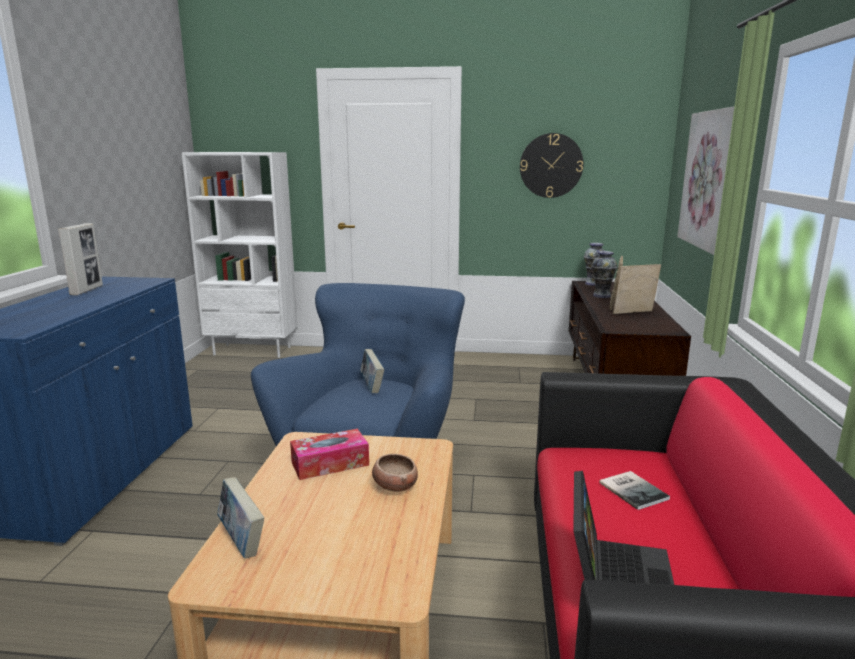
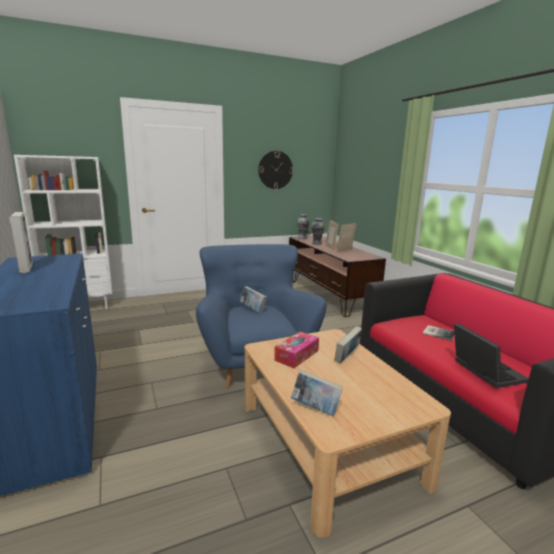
camera: 30 degrees left, 0 degrees up
bowl [372,454,418,492] -> book [335,326,362,363]
picture [677,106,734,255] -> none

